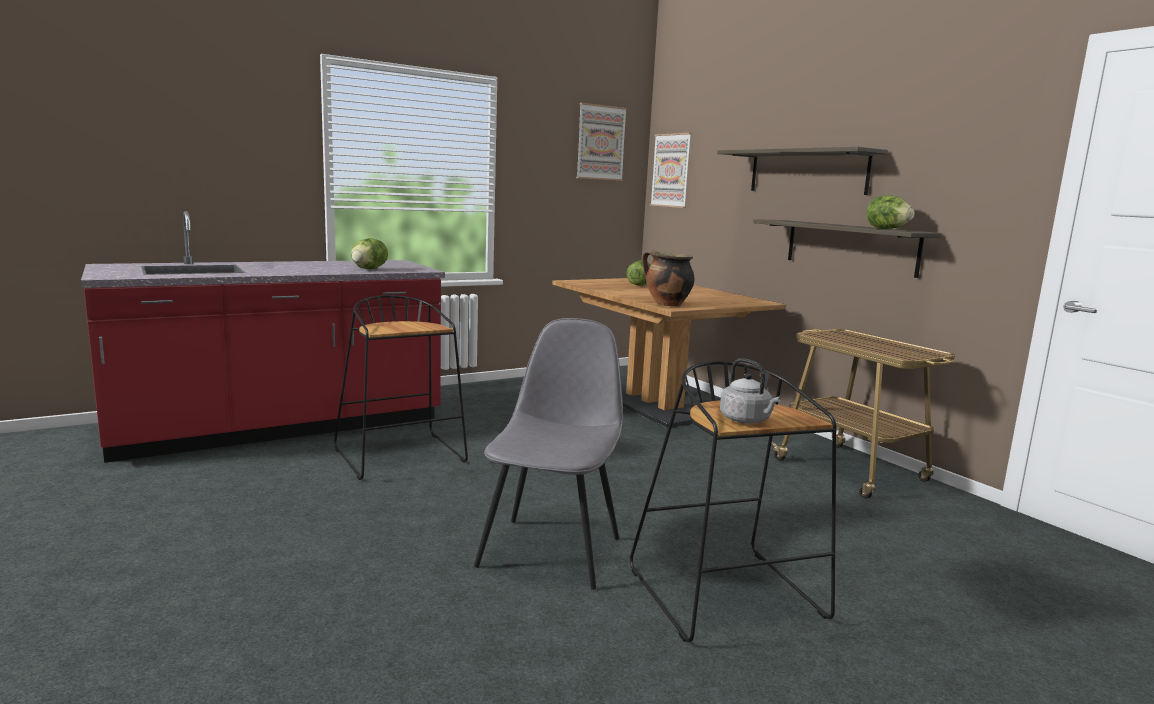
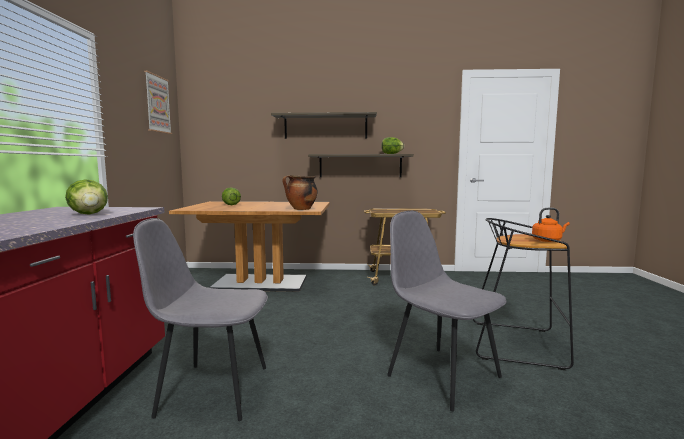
camera: 55 degrees left, 5 degrees down
black stool [334,295,468,480] -> grey chair [133,218,268,421]
picture [650,133,692,208] -> none
grey kettle [720,358,781,424] -> orange kettle [532,208,570,242]

